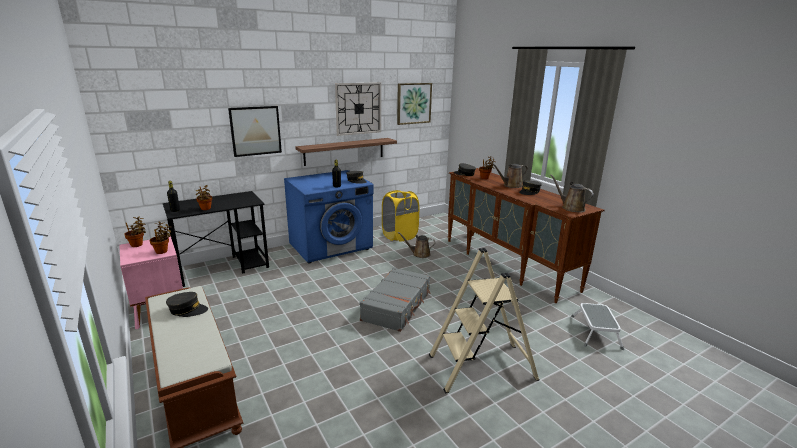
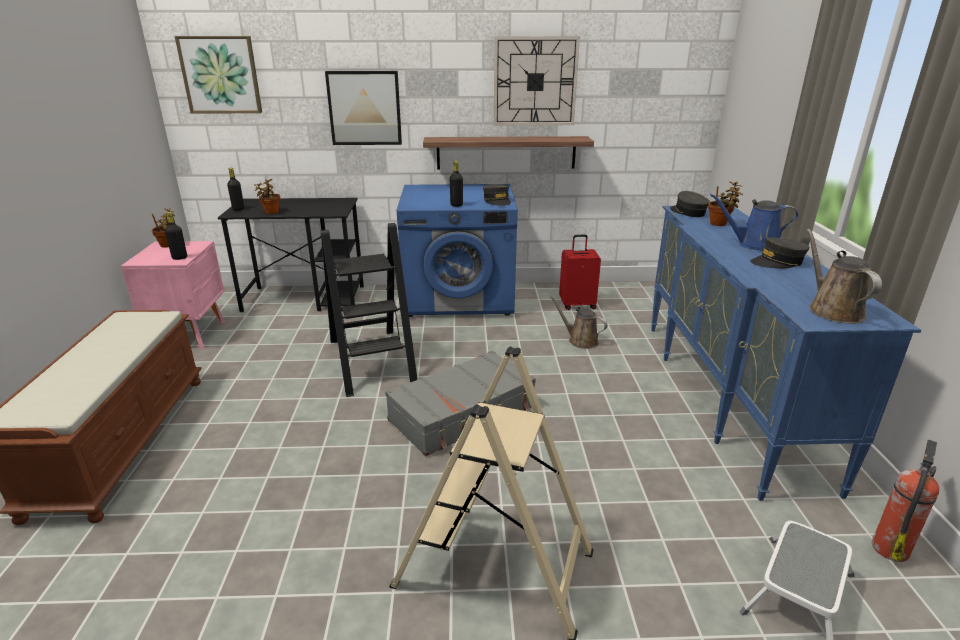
camera: 30 degrees right, 5 degrees up
potted plant [150,222,171,254] -> black bottle [165,212,187,260]
grey cap [166,292,208,317] -> none
yellow laundry basket [382,190,419,242] -> red suitcase [559,235,601,310]
picture [397,83,432,125] -> picture moved to [175,36,262,114]
brown cabinet [448,168,605,303] -> blue cabinet [651,206,921,501]
brown watering can [492,163,528,188] -> blue watering can [710,194,799,251]
none -> black step ladder [321,223,418,397]
none -> fire extinguisher [872,440,939,562]

